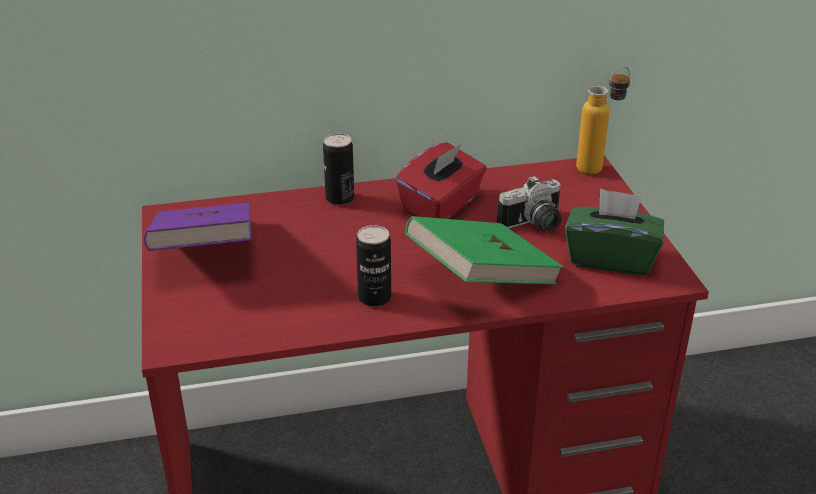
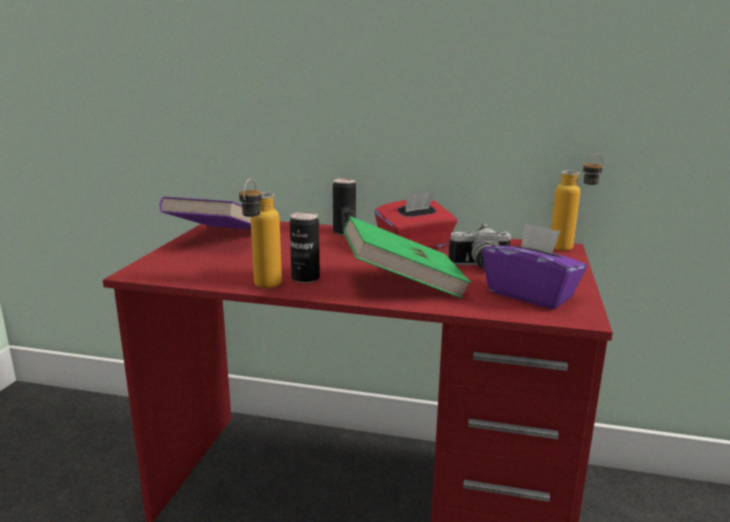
camera: 25 degrees right, 15 degrees down
green tissue box [565,188,664,275] -> purple tissue box [482,223,587,310]
none -> bottle [239,178,282,288]

